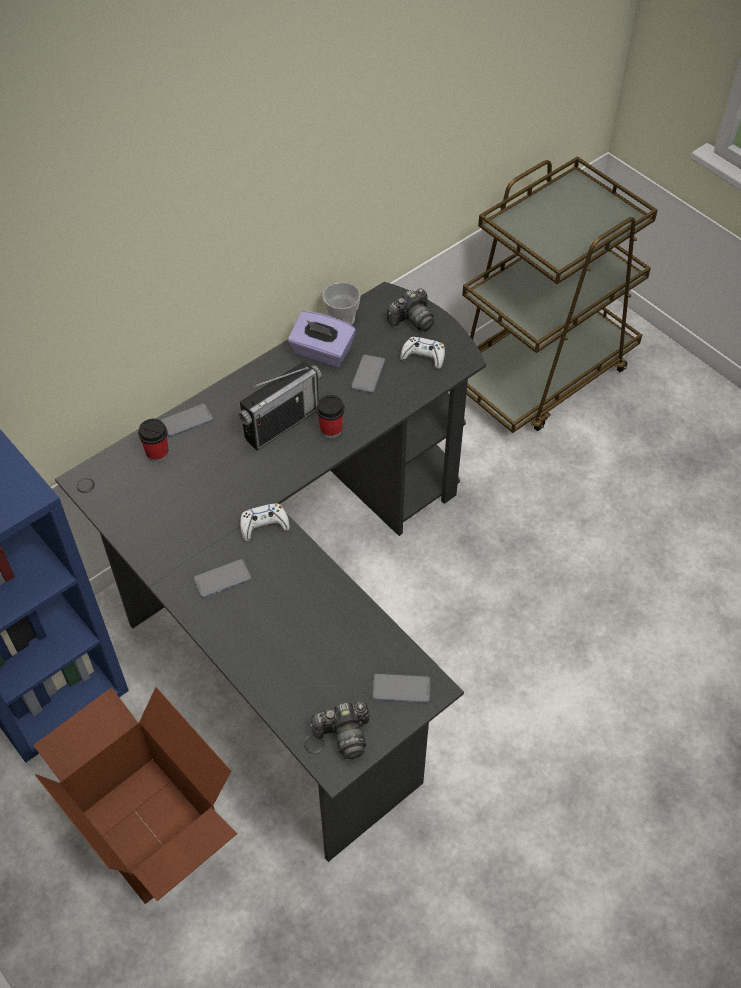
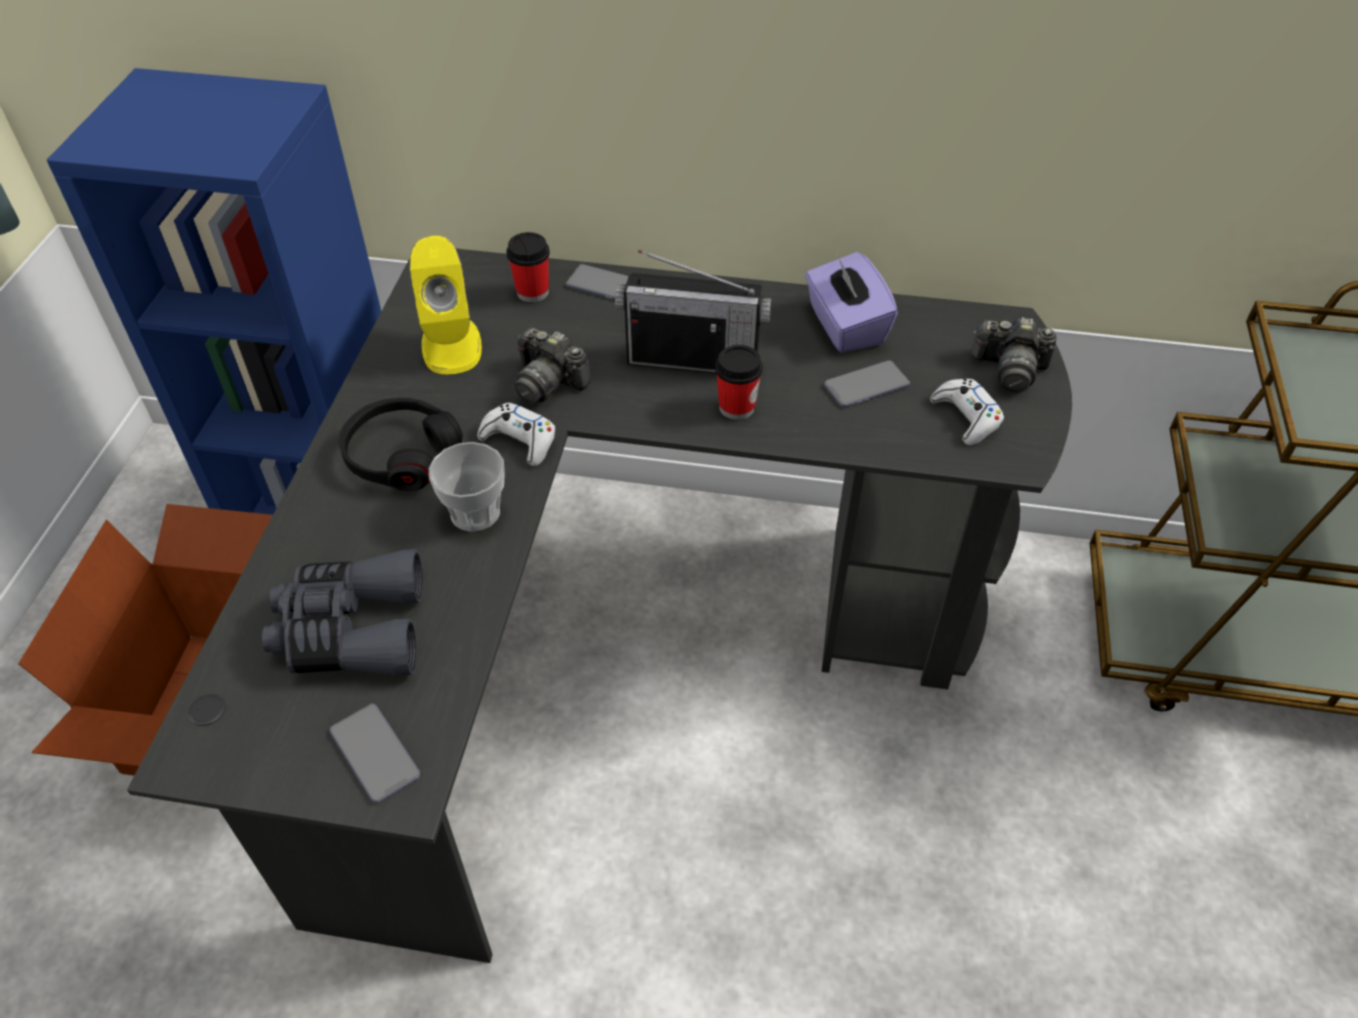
camera: 50 degrees right, 5 degrees down
phone [193,559,251,598] -> black headphones [339,398,463,491]
camera [310,702,369,759] -> camera moved to [515,327,591,404]
cup [322,282,361,325] -> cup moved to [429,442,505,532]
none -> grey binoculars [262,549,423,676]
none -> yellow speaker [410,236,482,374]

